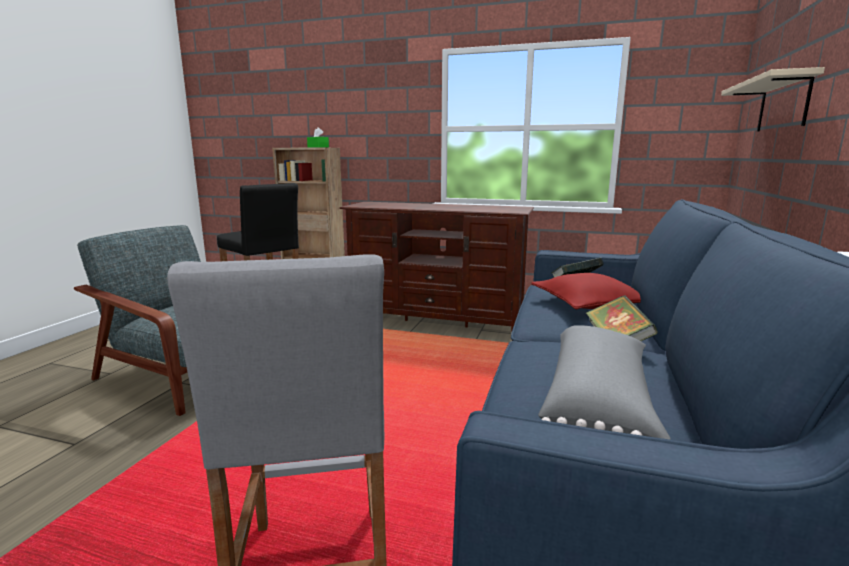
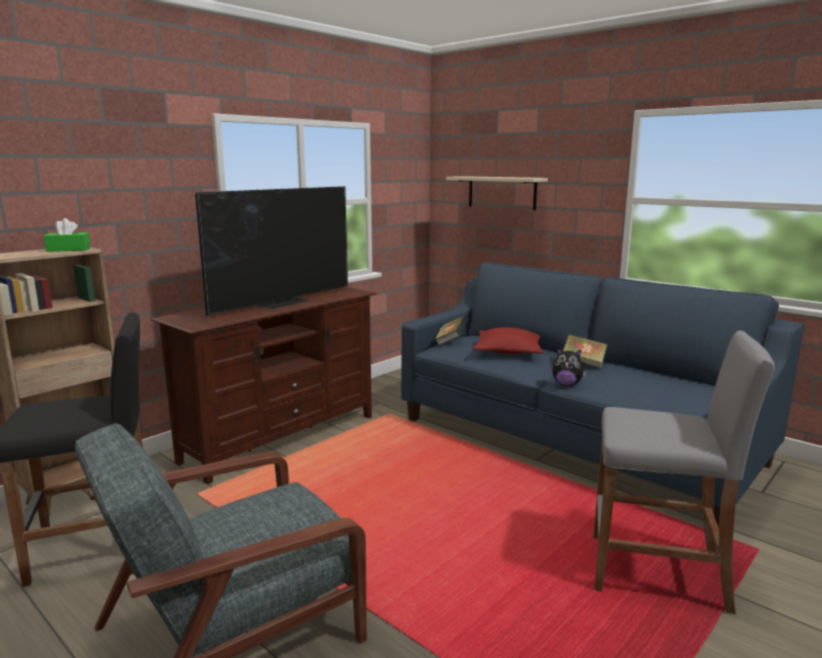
camera: 65 degrees left, 0 degrees up
grey pillow [538,325,671,440] -> none
none -> television [195,186,348,316]
none -> plush toy [552,348,587,386]

